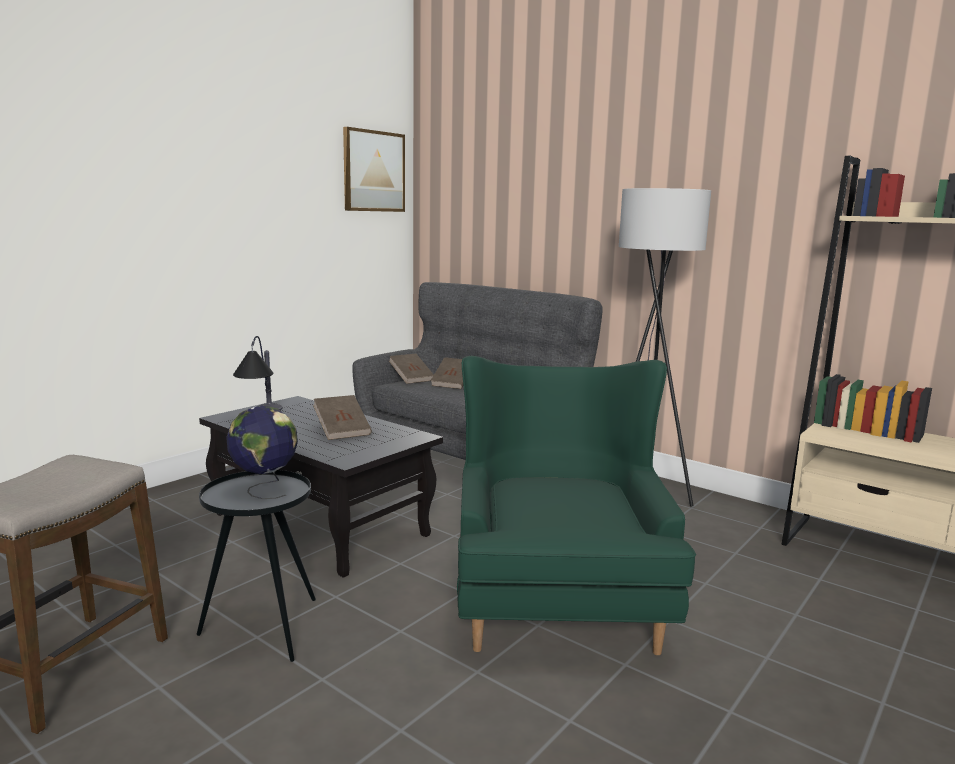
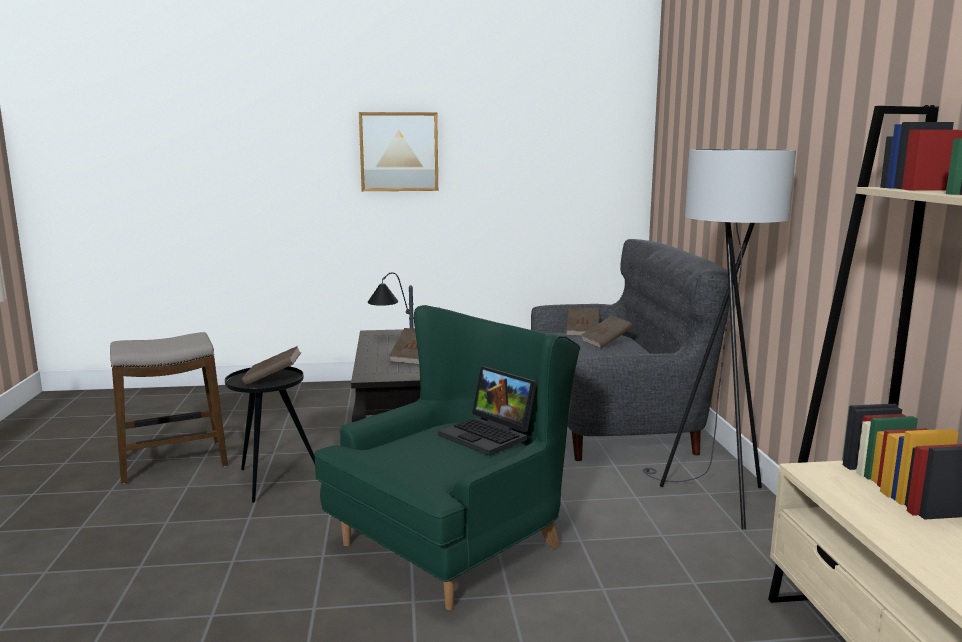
camera: 45 degrees right, 0 degrees up
globe [226,405,298,499] -> brown book [242,346,301,385]
picture [343,127,405,212] -> picture moved to [359,112,438,191]
none -> laptop [438,366,537,456]

